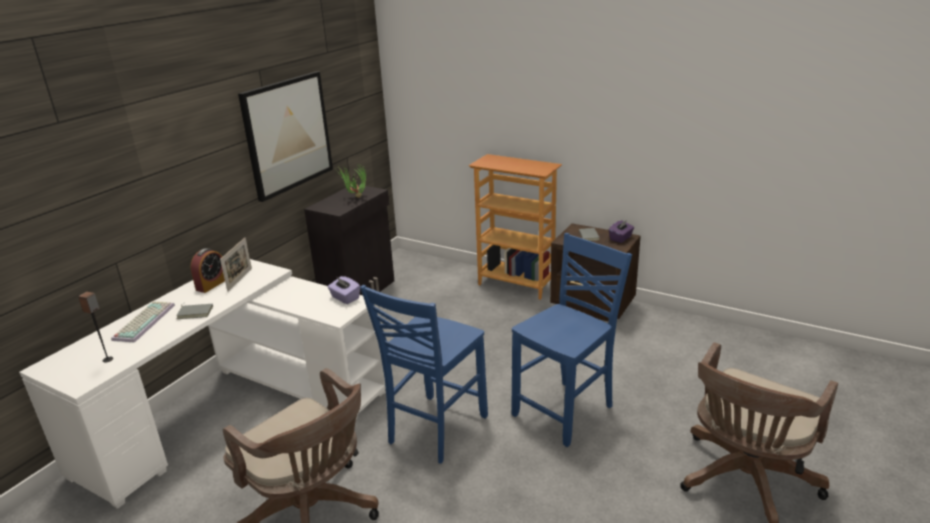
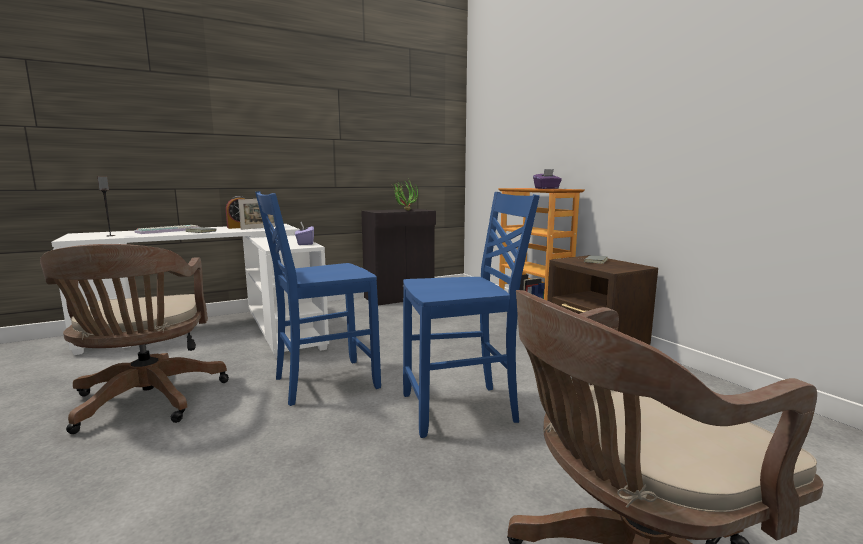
camera: 30 degrees right, 15 degrees down
picture [238,71,333,202] -> none
purple tissue box [609,219,634,243] -> purple tissue box moved to [533,169,562,189]

